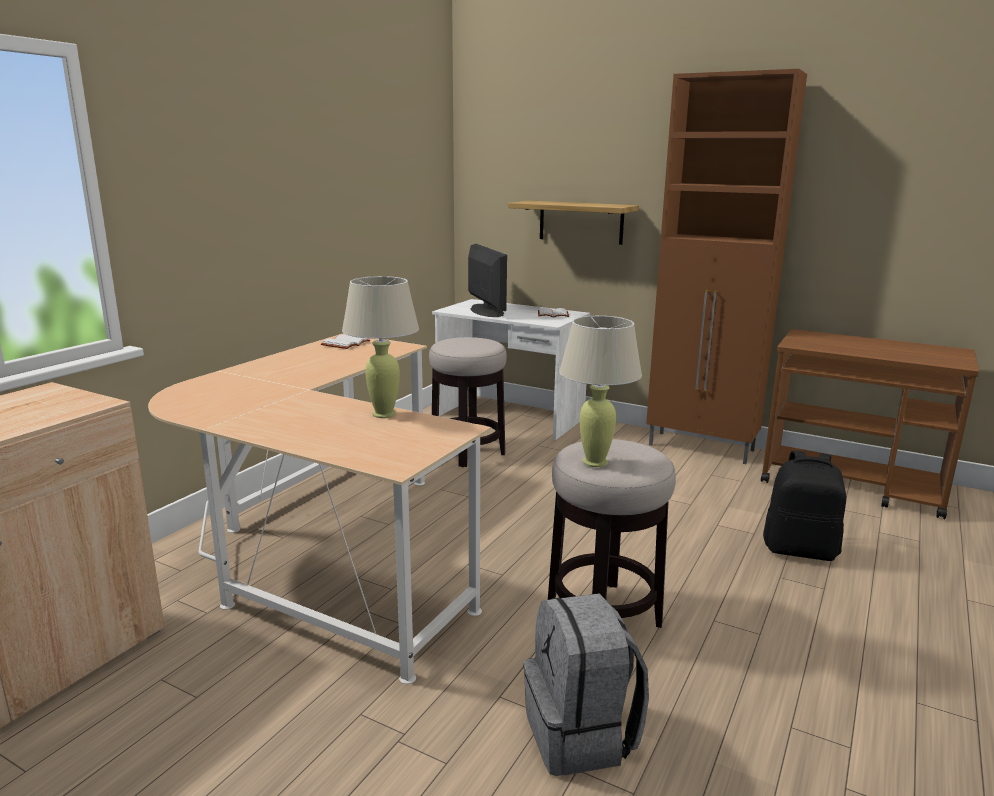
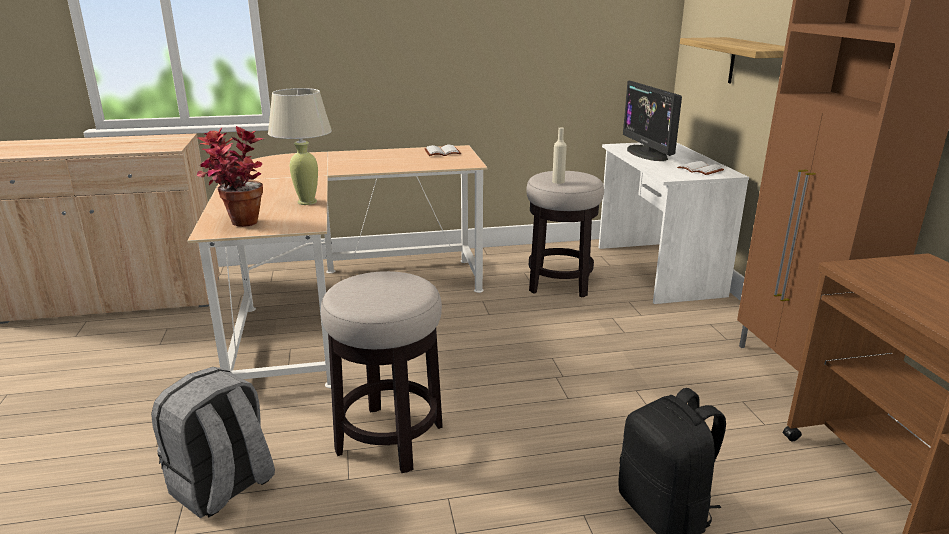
camera: 50 degrees right, 5 degrees up
monitor [468,244,507,317] -> monitor turned 135 degrees clockwise [623,81,682,161]
beige table lamp [559,316,642,467] -> none
none -> potted plant [196,126,264,227]
none -> beige bottle [552,127,567,184]

